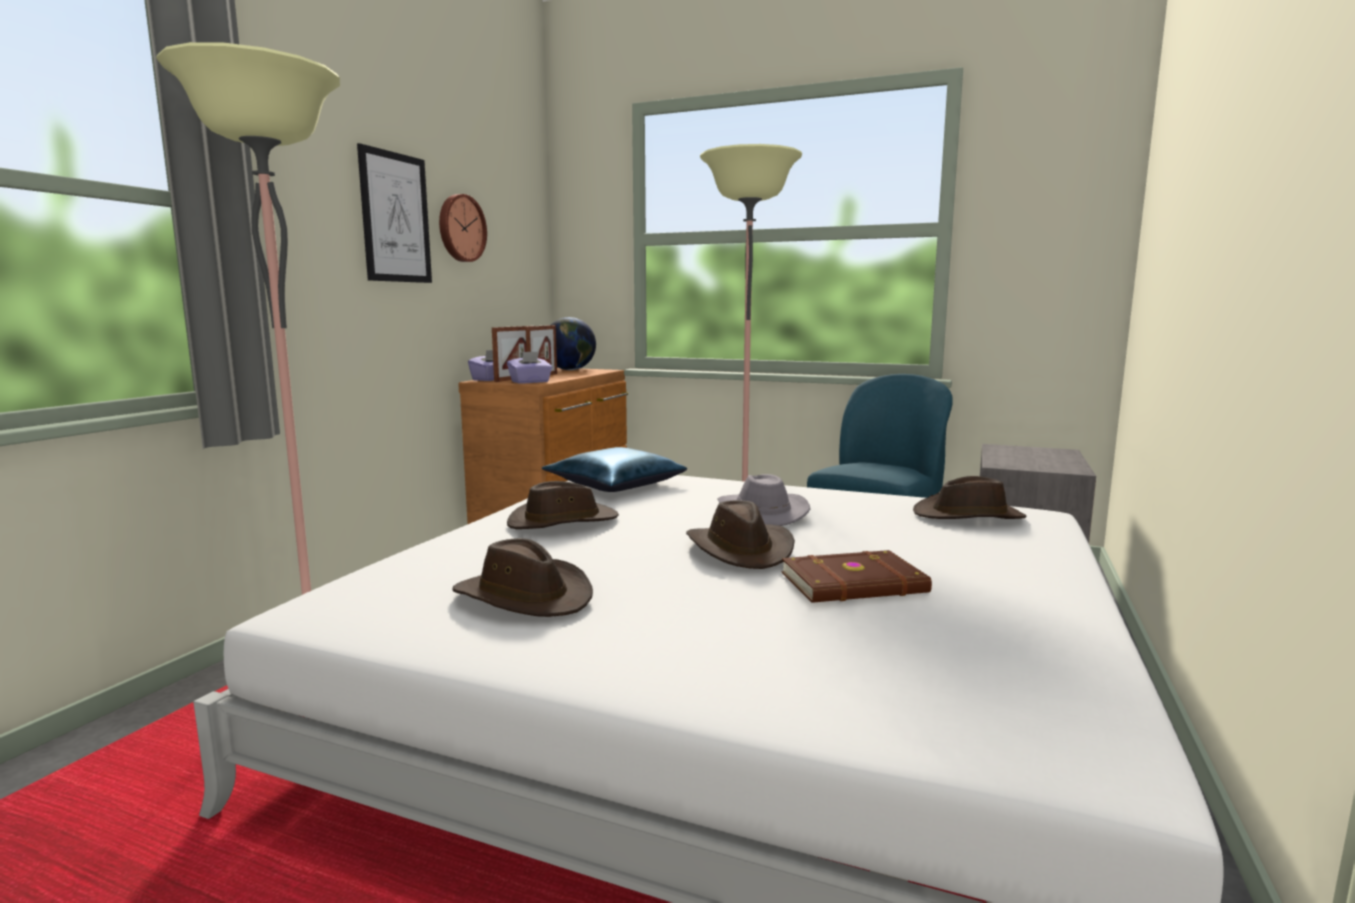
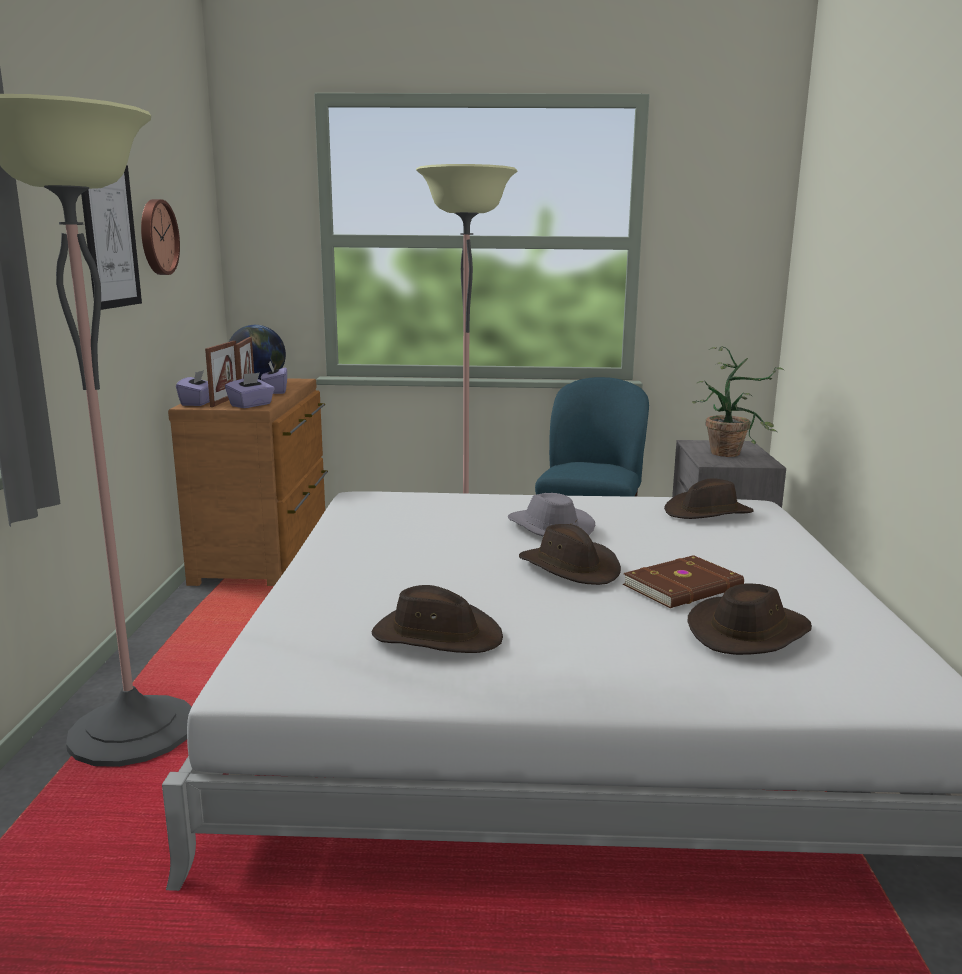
camera: 20 degrees left, 5 degrees up
brown hat [507,481,619,529] -> brown hat moved to [688,583,812,655]
blue pillow [542,447,687,492] -> none
none -> purple tissue box [261,361,287,394]
none -> potted plant [692,347,785,457]

